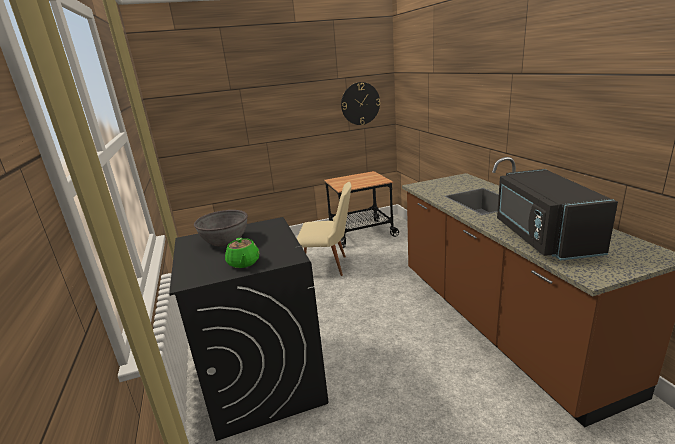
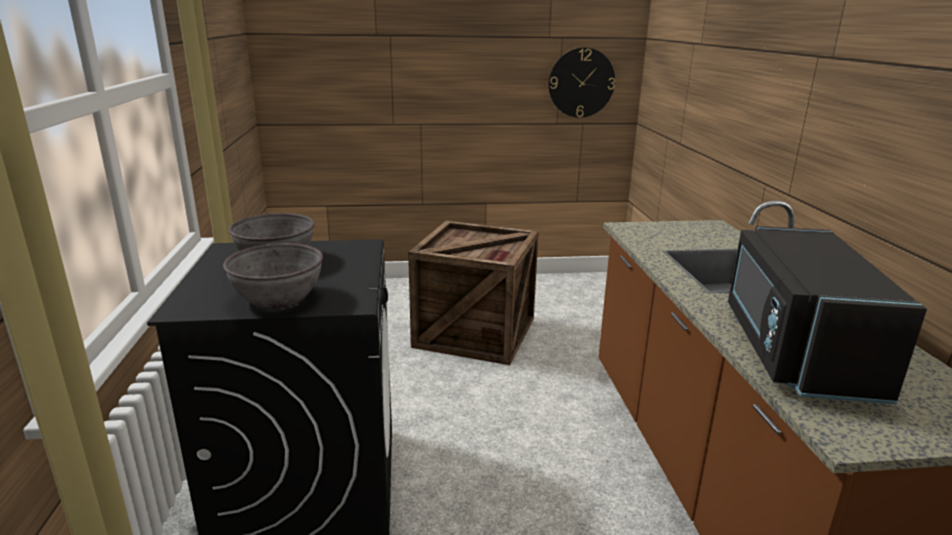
camera: 10 degrees right, 0 degrees up
green teapot [225,238,260,268] -> grey bowl [223,243,323,309]
beige chair [297,182,351,276] -> crate [408,221,539,365]
cart [324,171,399,248] -> none

